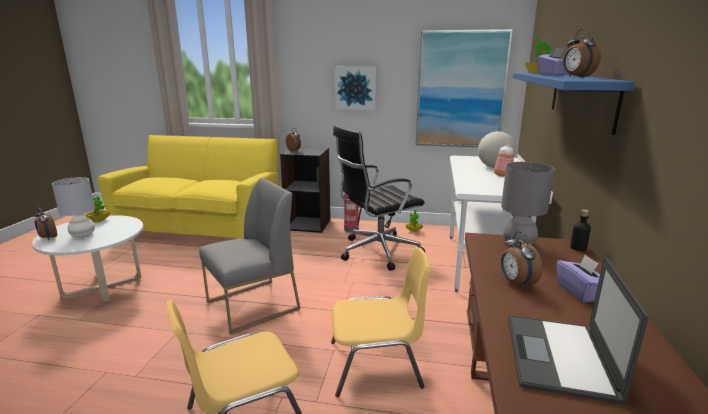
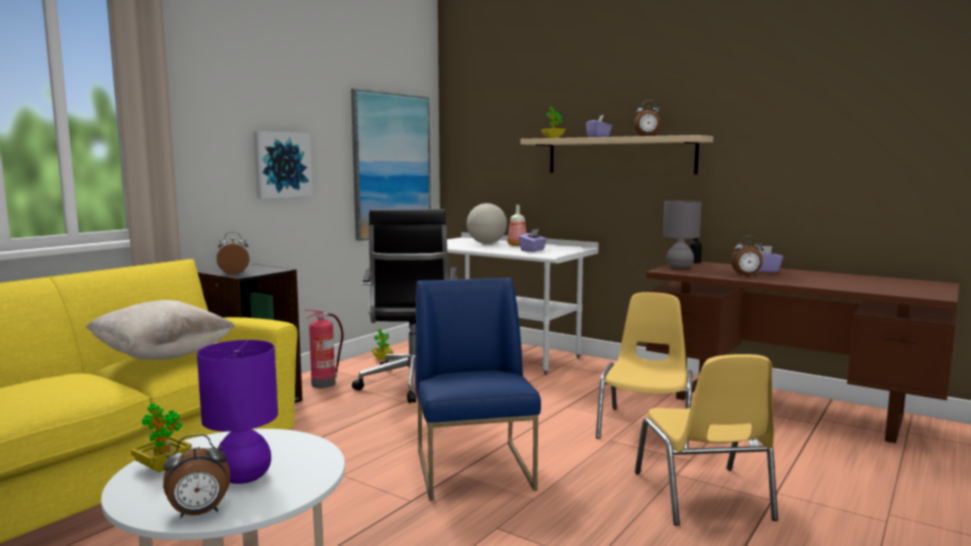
camera: 65 degrees left, 10 degrees down
grey table lamp [52,177,95,238] -> purple table lamp [197,340,278,484]
grey chair [199,178,300,335] -> blue chair [415,278,541,501]
laptop [508,256,649,405] -> none
blue shelf [513,73,635,135] -> beige shelf [521,135,713,174]
none -> beige pillow [86,300,235,360]
none -> purple tissue box [519,229,547,252]

